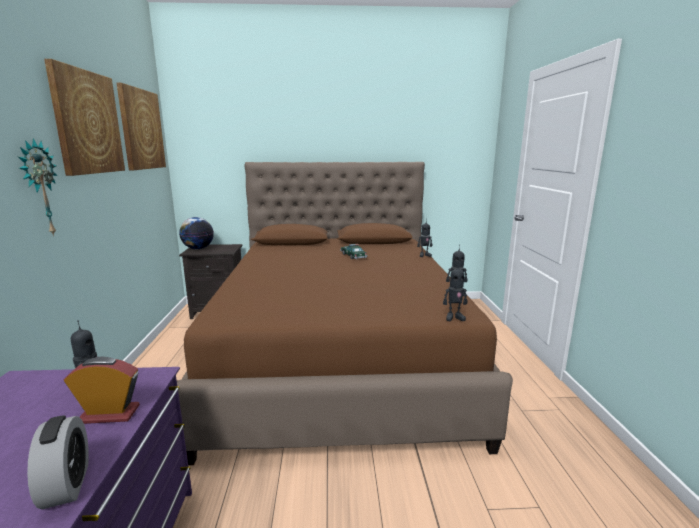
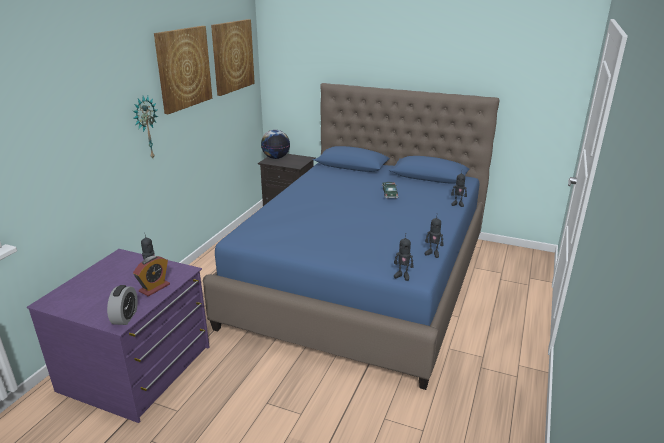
camera: 25 degrees right, 10 degrees up
alarm clock [64,357,140,424] -> alarm clock turned 105 degrees clockwise [133,256,170,297]
brown bed [177,162,513,465] -> blue bed [203,83,499,390]

